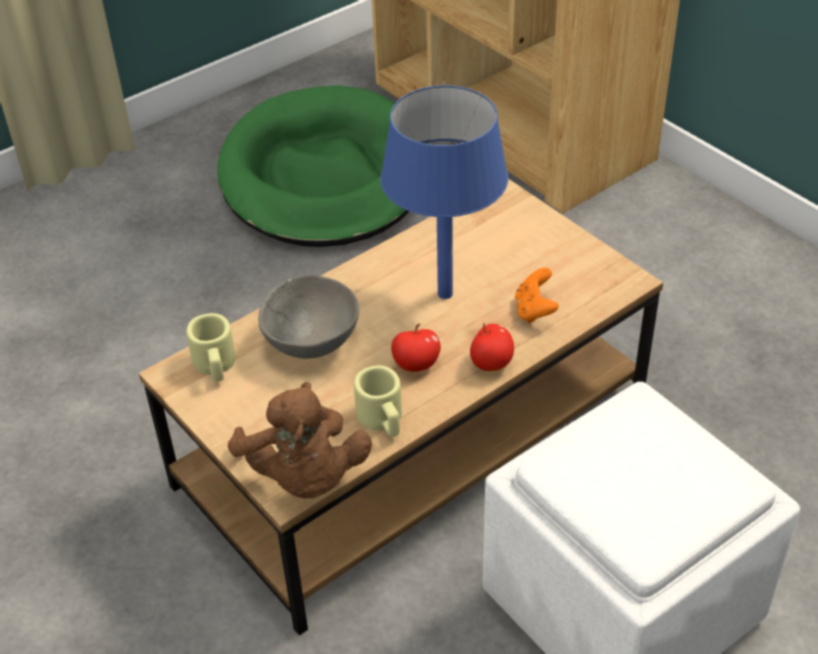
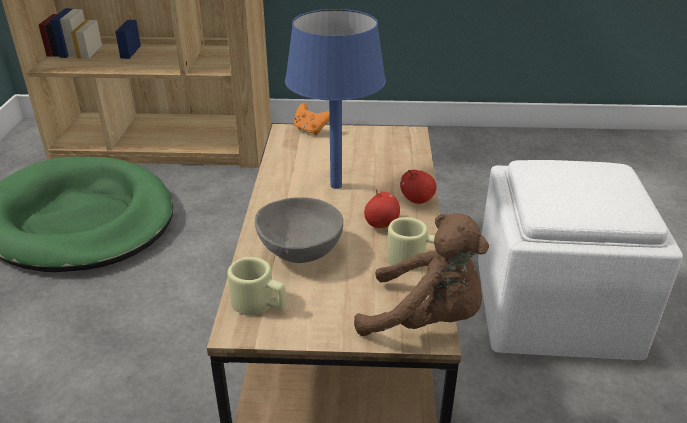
camera: 50 degrees left, 10 degrees down
orange game controller [515,268,559,323] -> orange game controller moved to [294,103,330,135]

